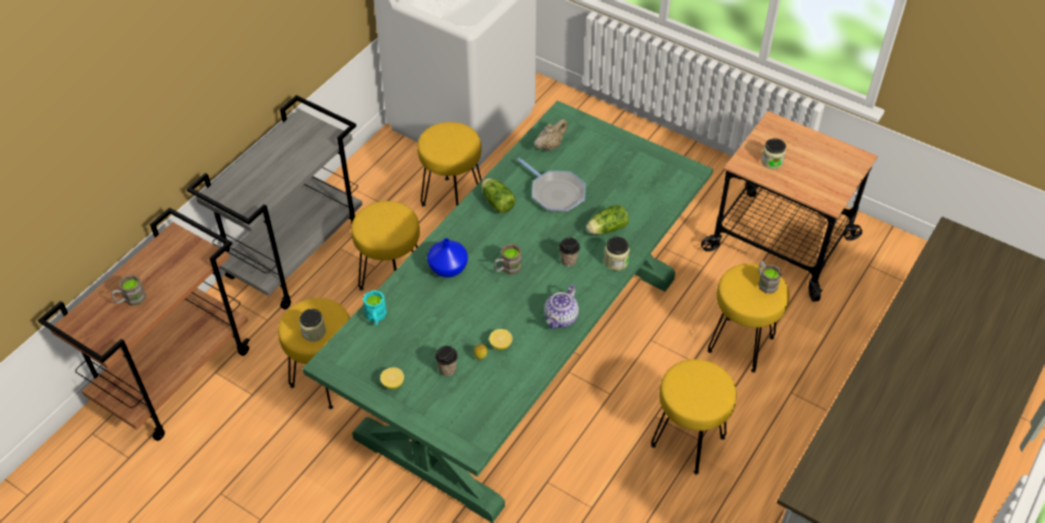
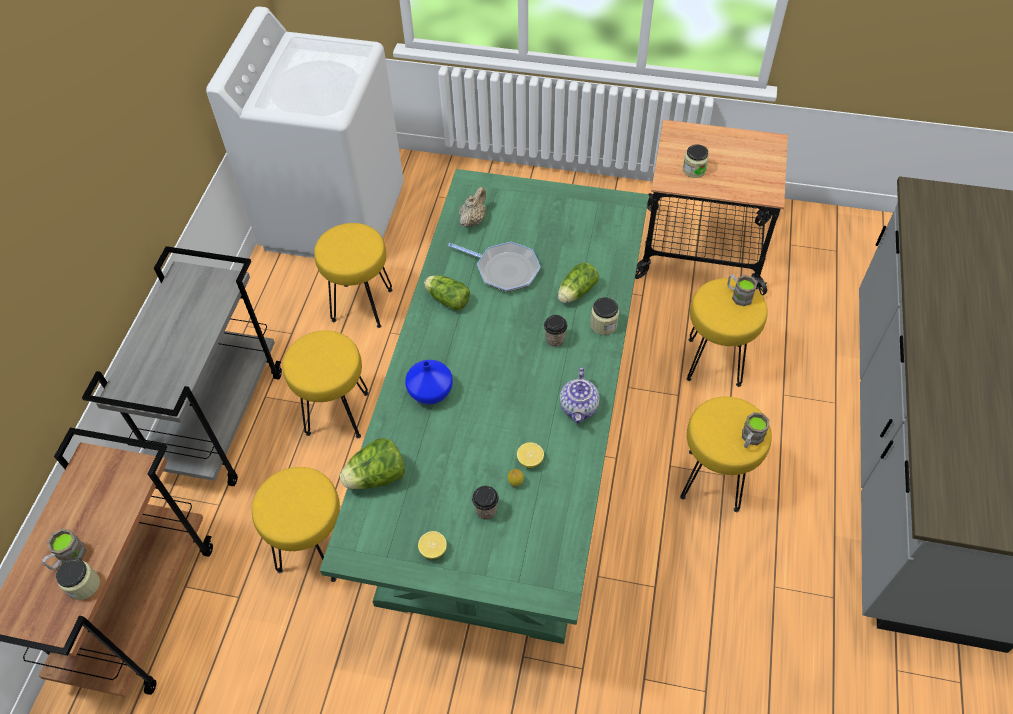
camera: 20 degrees left, 5 degrees up
jar [299,309,326,342] -> jar moved to [56,558,100,600]
turquoise mug [363,290,387,326] -> lettuce [340,438,405,489]
brown mug [494,244,522,275] -> brown mug moved to [742,412,769,448]

